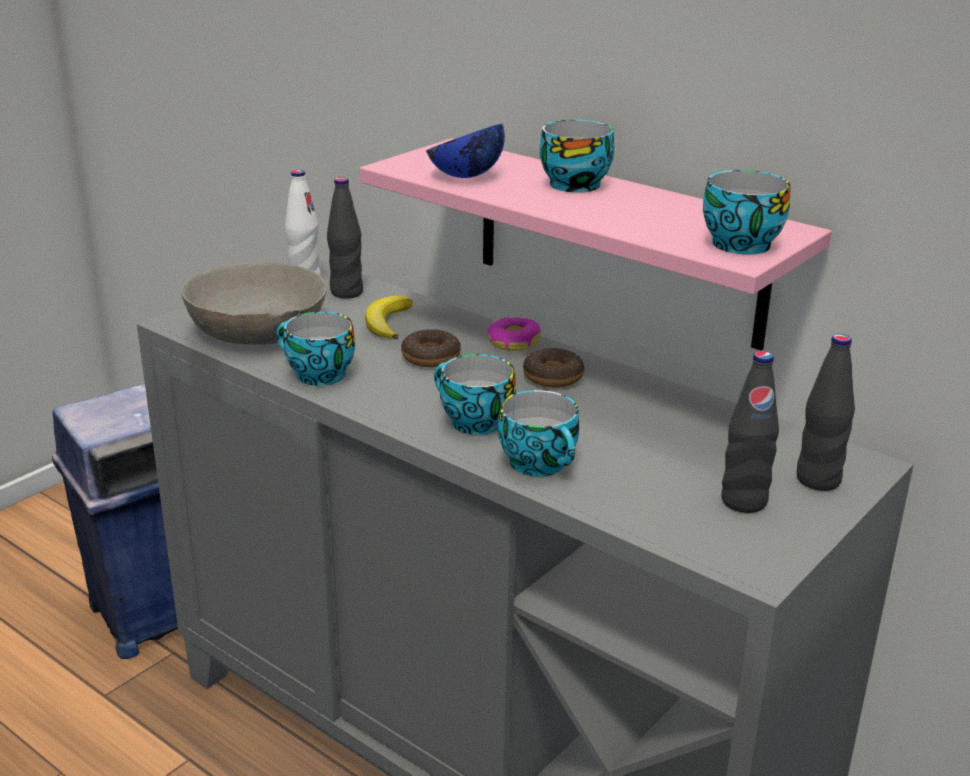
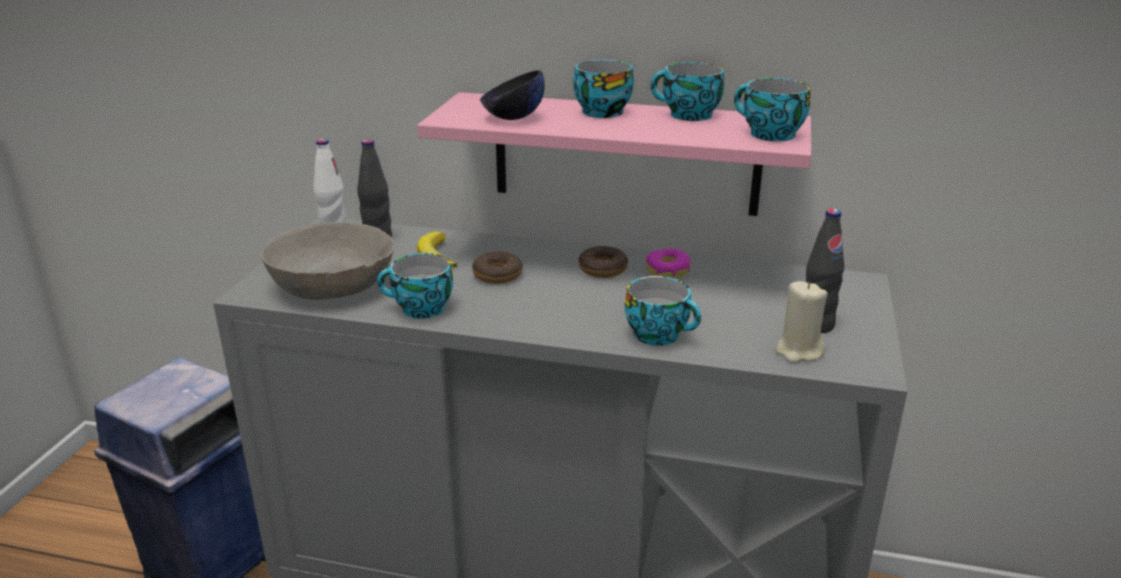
camera: 25 degrees left, 0 degrees up
blue bowl [426,123,505,178] -> black bowl [480,70,545,120]
cup [434,354,516,435] -> cup moved to [650,62,724,121]
donut [488,317,541,351] -> donut moved to [645,248,691,279]
black bottle [797,334,855,491] -> none
none -> beige candle [776,281,828,363]

